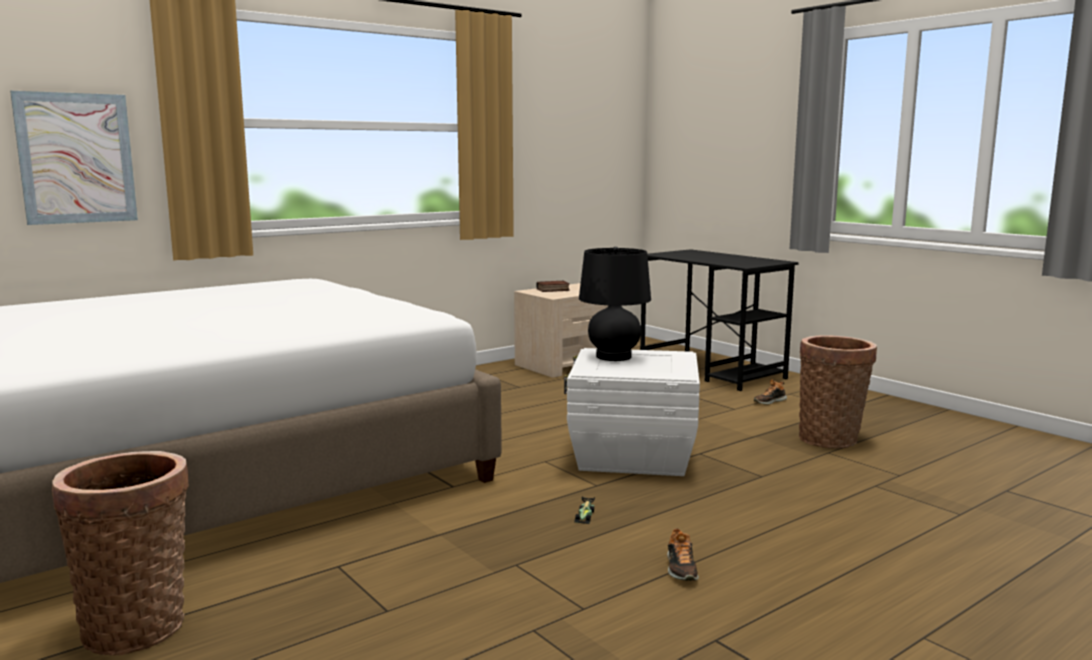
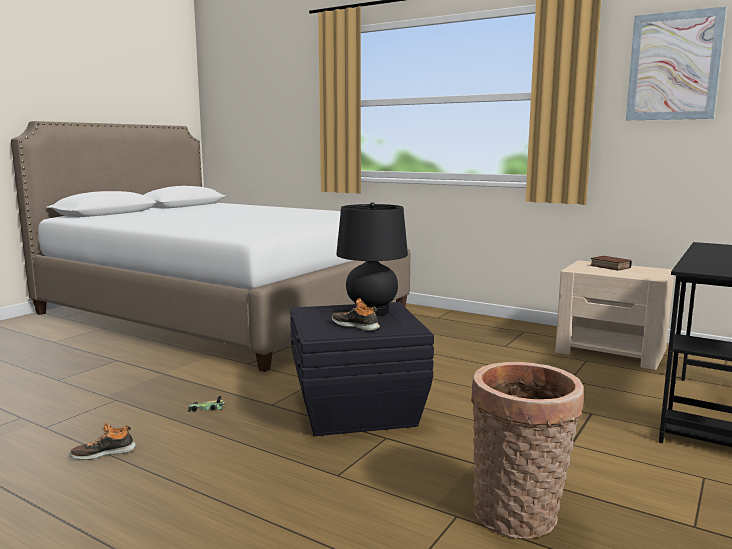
camera: 70 degrees right, 0 degrees up
picture [10,91,138,225] -> picture moved to [626,6,726,120]
basket [52,451,189,656] -> none
white storage box [563,348,700,476] -> black storage box [290,302,434,436]
shoe [754,380,787,405] -> shoe moved to [332,298,380,331]

